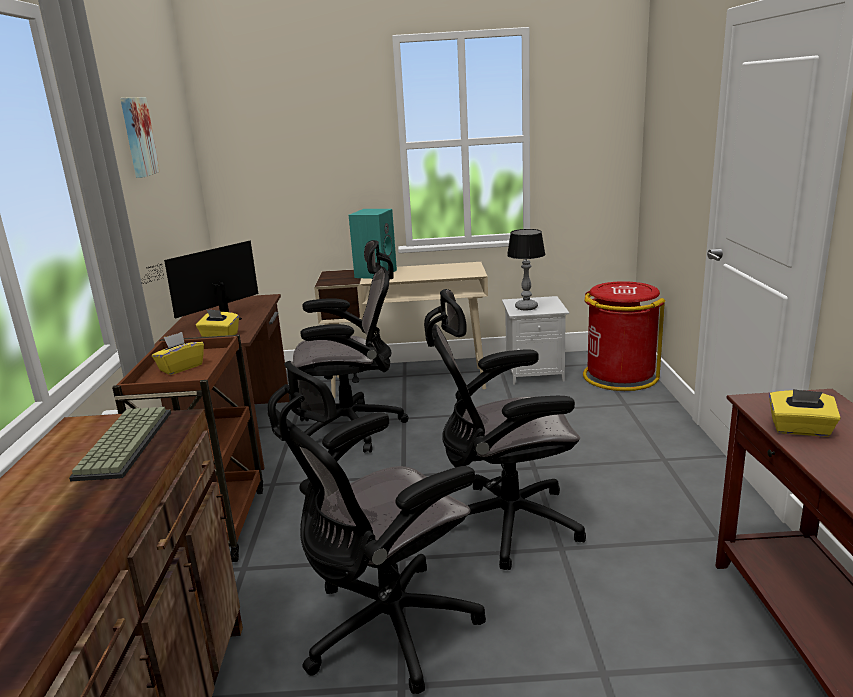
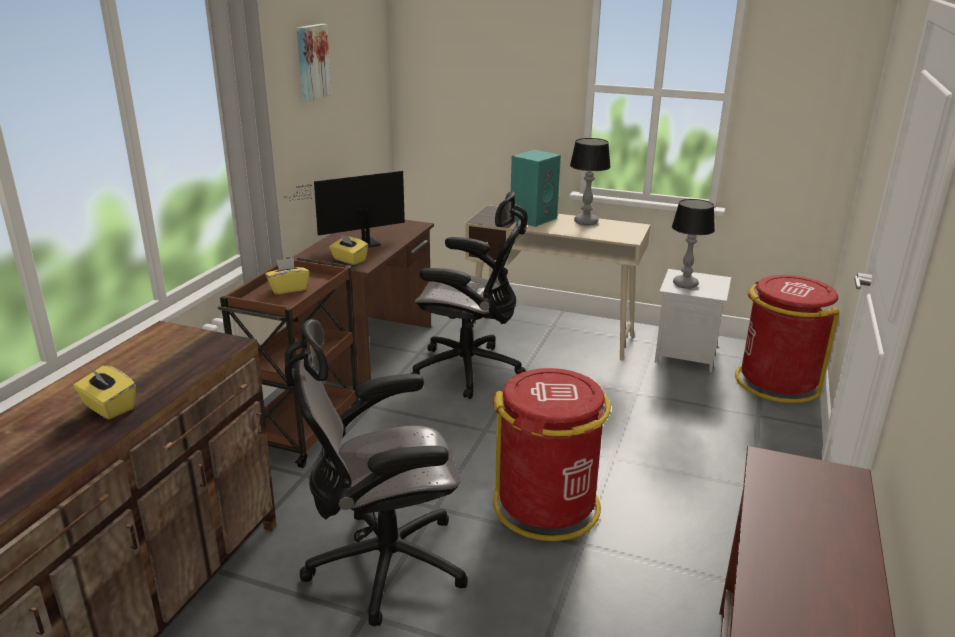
camera: 20 degrees right, 5 degrees up
keyboard [69,407,171,482] -> none
office chair [424,289,586,570] -> red trash can [493,368,611,541]
yellow tissue box [769,389,841,437] -> yellow tissue box moved to [73,366,136,419]
none -> table lamp [570,138,611,226]

